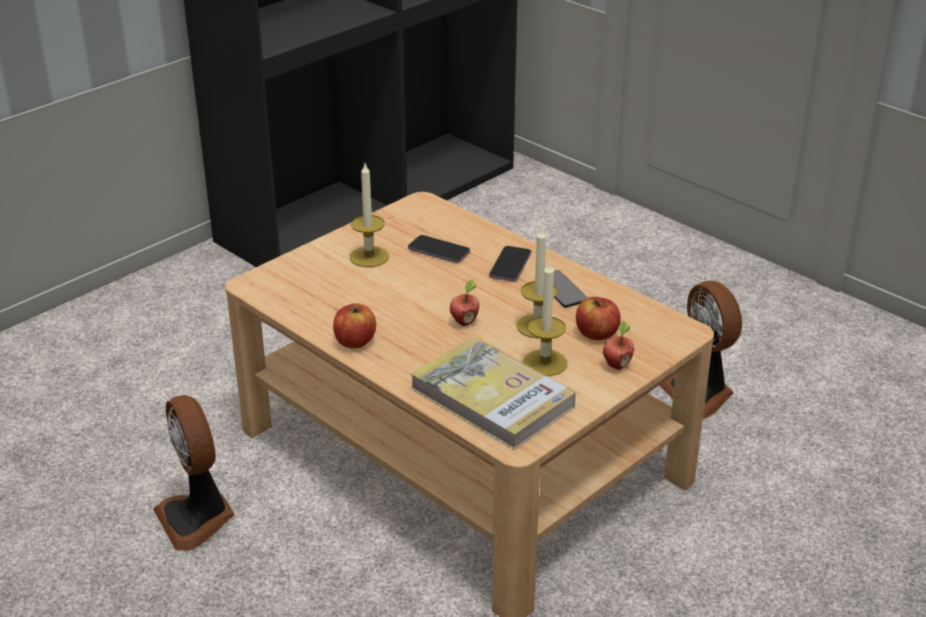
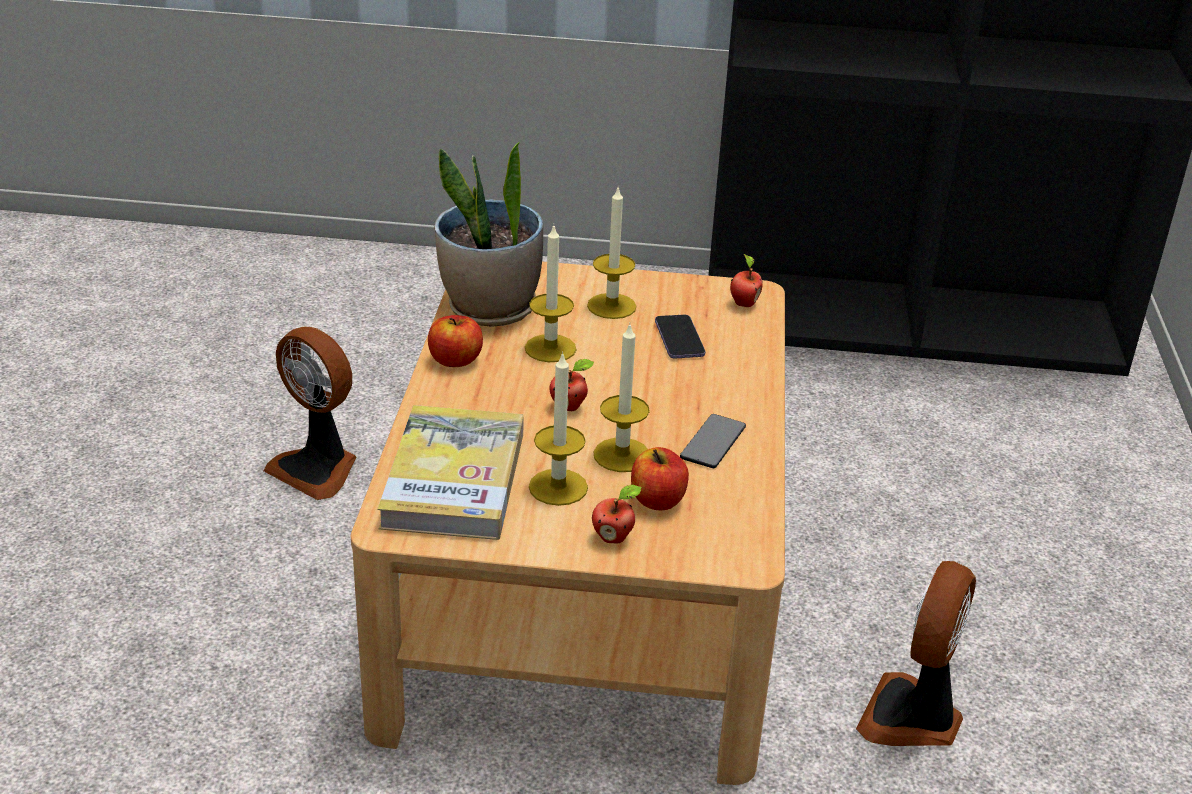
camera: 50 degrees right, 0 degrees up
fan [153,395,234,551] -> fan turned 75 degrees counterclockwise [264,327,357,500]
phone [489,246,531,281] -> none
none -> potted plant [435,142,543,326]
none -> candle [525,226,576,362]
none -> apple [730,254,763,307]

